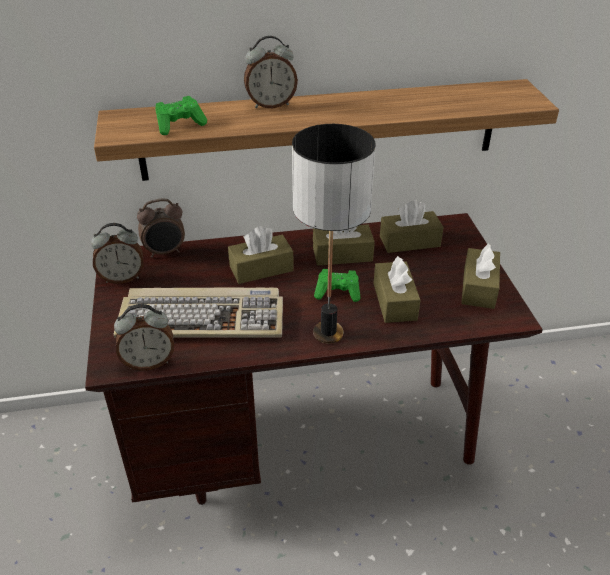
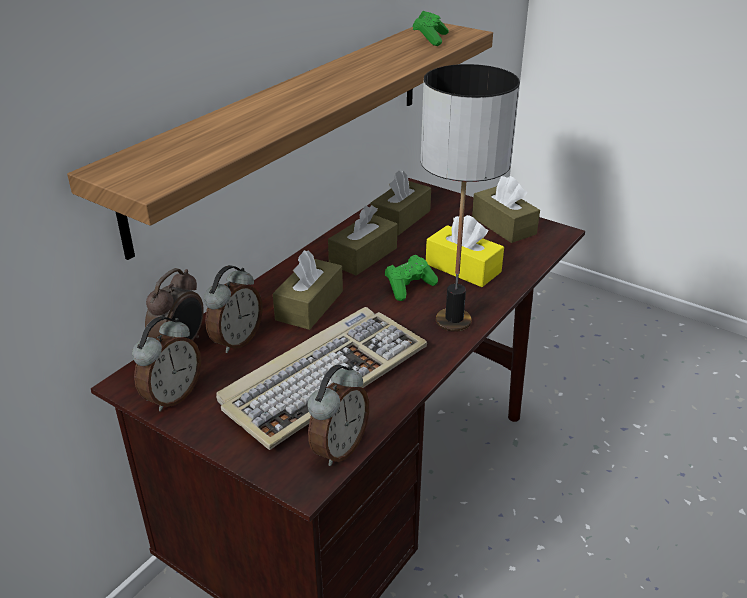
camera: 45 degrees left, 5 degrees down
green game controller [155,96,207,135] -> green game controller moved to [412,11,449,46]
alarm clock [244,36,298,108] -> alarm clock moved to [204,265,263,353]
brown tissue box [373,256,421,323] -> yellow tissue box [426,215,504,287]

